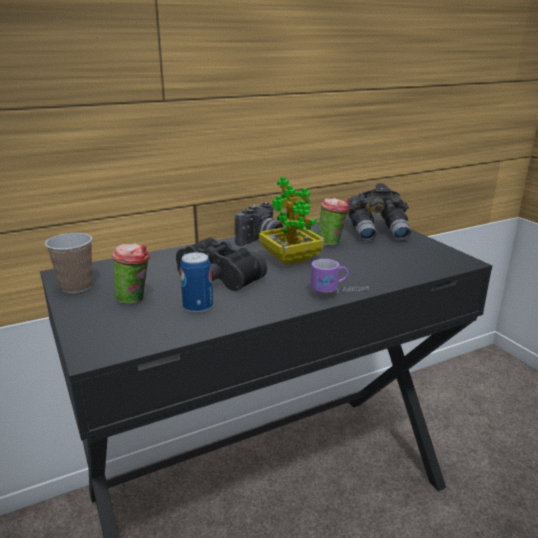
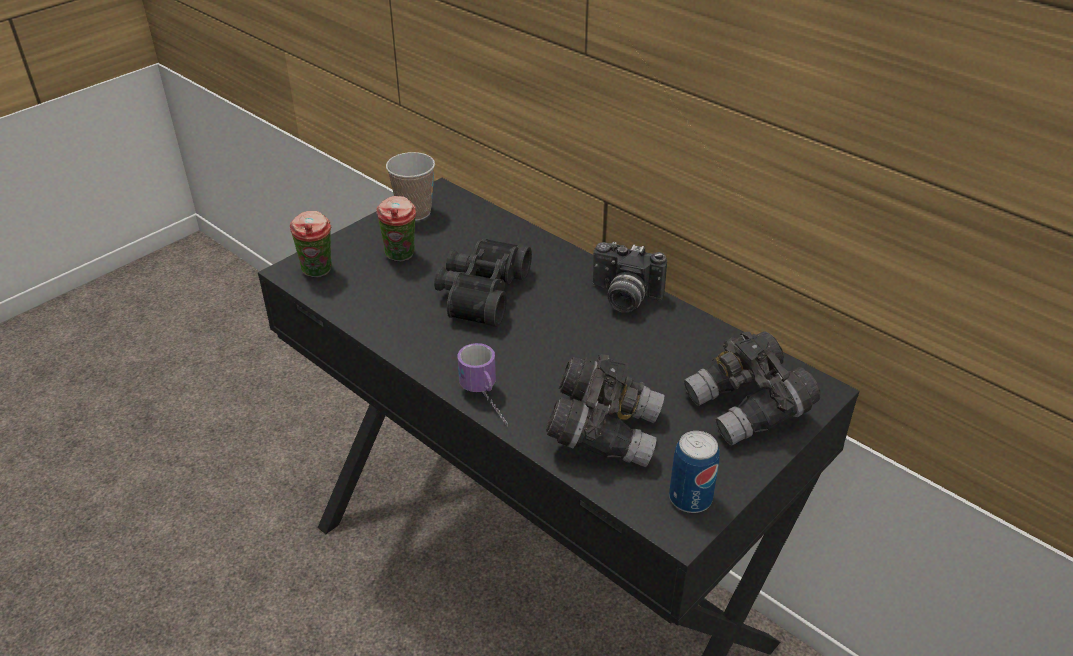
camera: 70 degrees right, 15 degrees up
can [180,252,213,313] -> can moved to [669,431,720,513]
potted plant [259,177,325,265] -> none
cup [318,198,350,245] -> cup moved to [290,211,332,278]
none -> grey binoculars [546,354,664,467]

